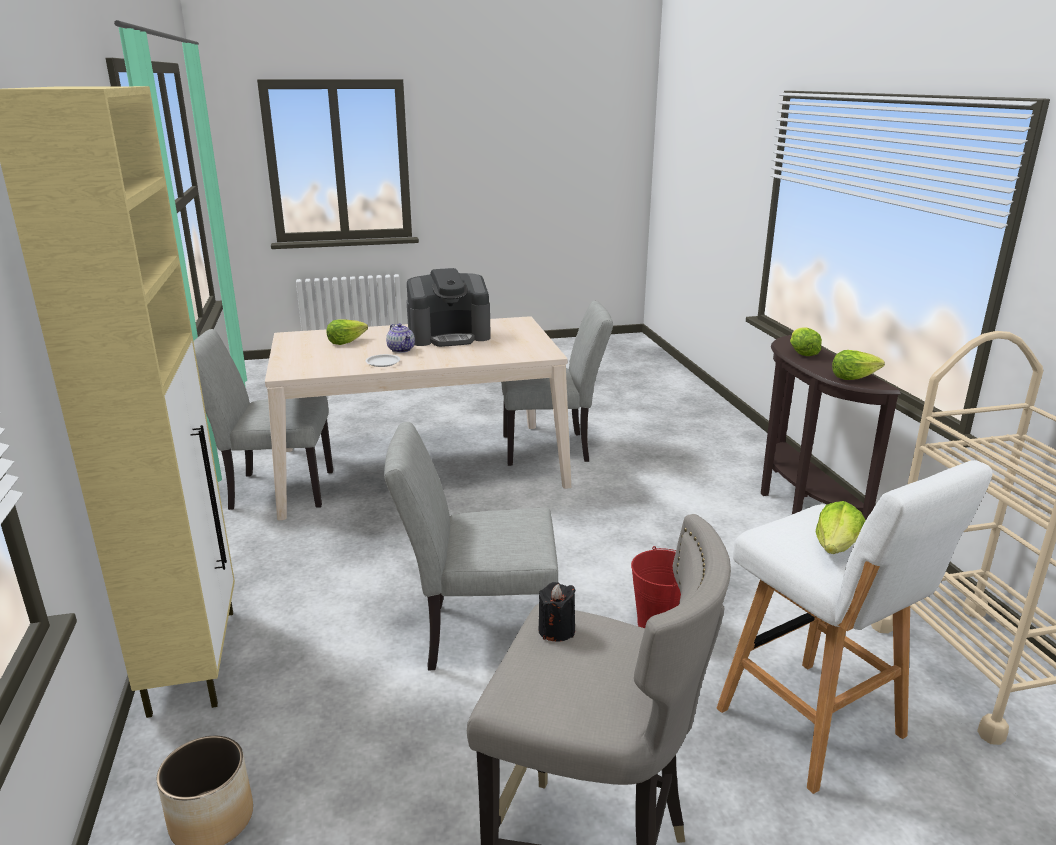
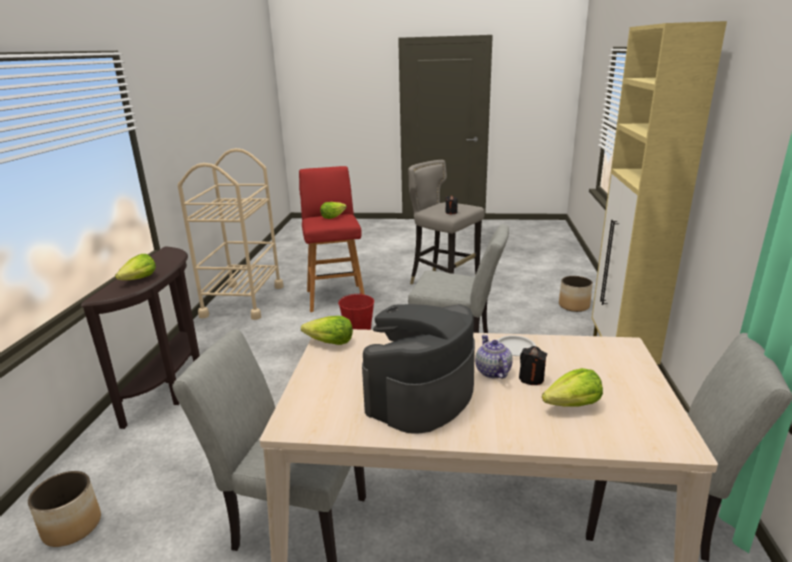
camera: 160 degrees left, 0 degrees up
coffee machine [407,268,491,347] -> coffee machine turned 60 degrees counterclockwise [362,304,475,434]
white stool [717,460,993,794] -> red stool [299,166,365,312]
lettuce [832,350,885,380] -> lettuce moved to [301,316,353,345]
none -> planter [28,471,101,547]
none -> black candle [519,346,547,385]

